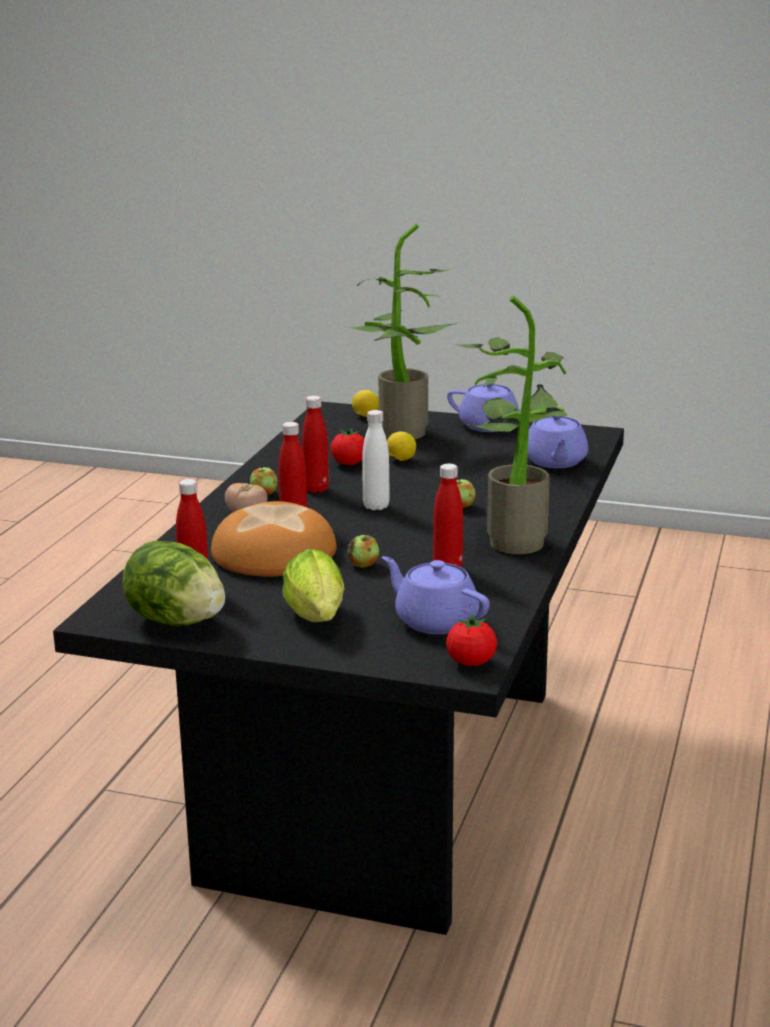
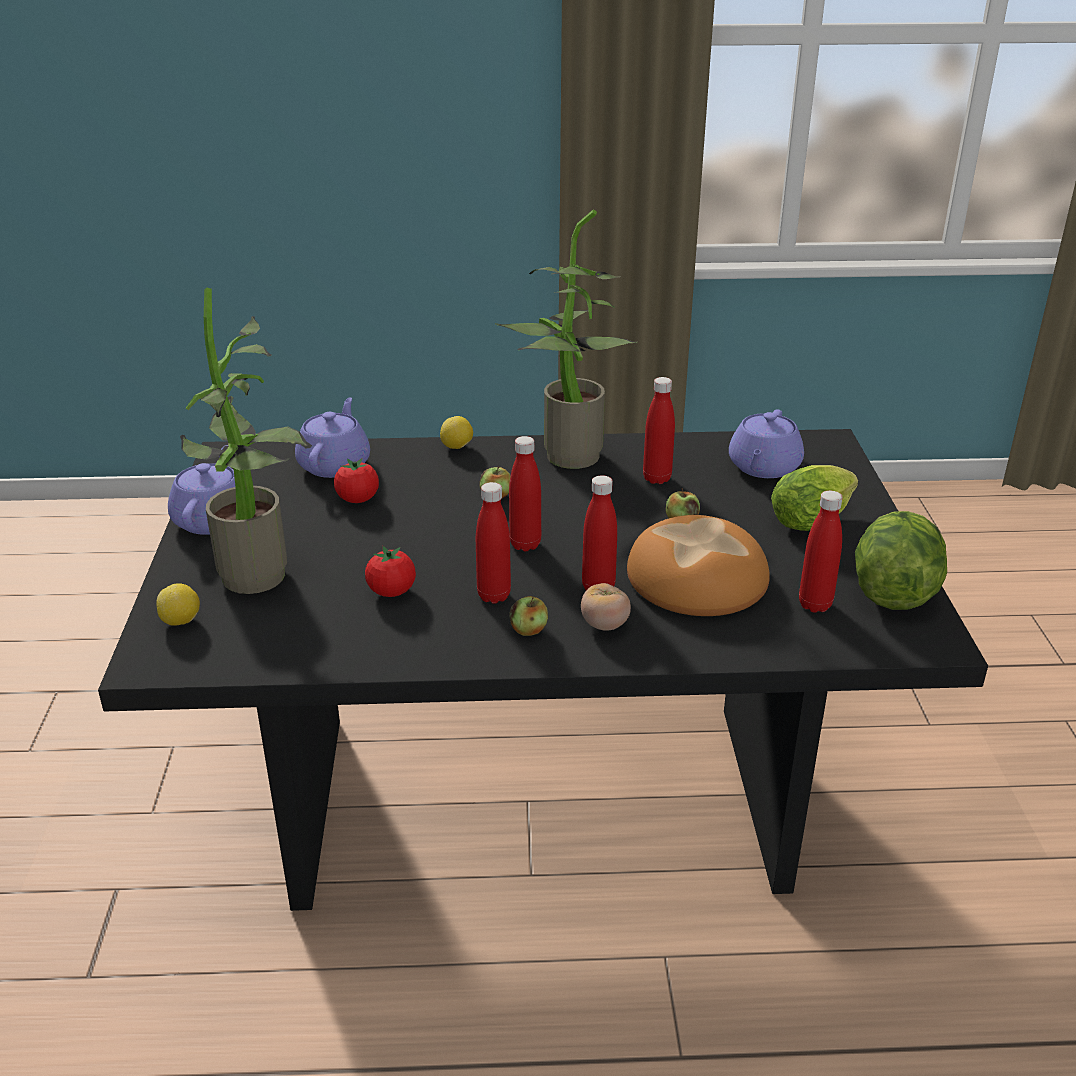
camera: 110 degrees left, 10 degrees up
white bottle [362,410,390,510] -> red bottle [509,436,541,551]
lemon [387,431,416,461] -> lemon moved to [440,416,473,449]
tomato [446,614,497,666] -> tomato moved to [334,458,379,503]
purple teapot [528,416,588,468] -> purple teapot turned 60 degrees counterclockwise [295,397,370,478]

